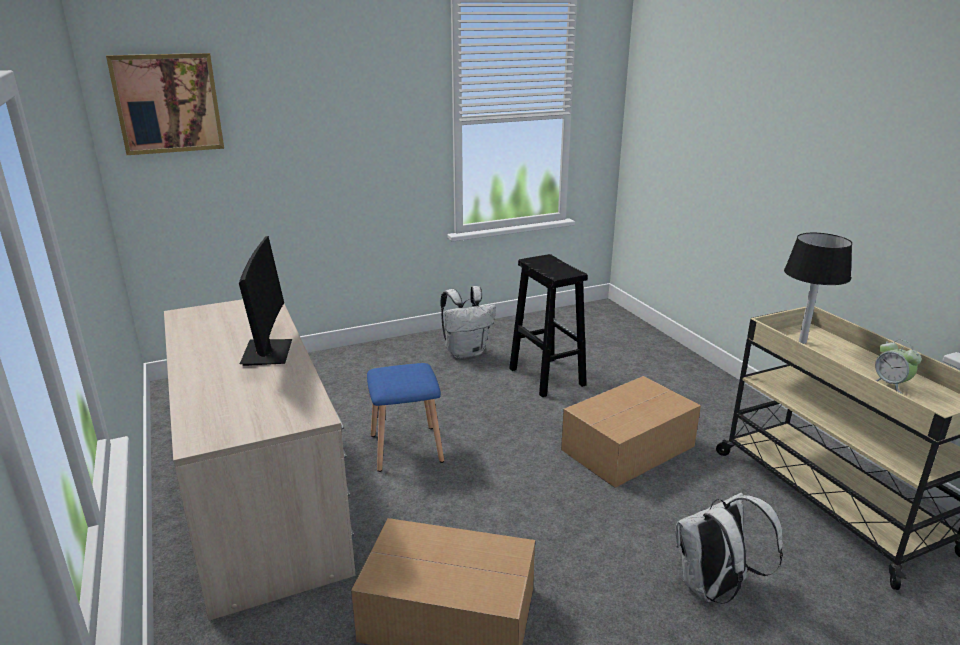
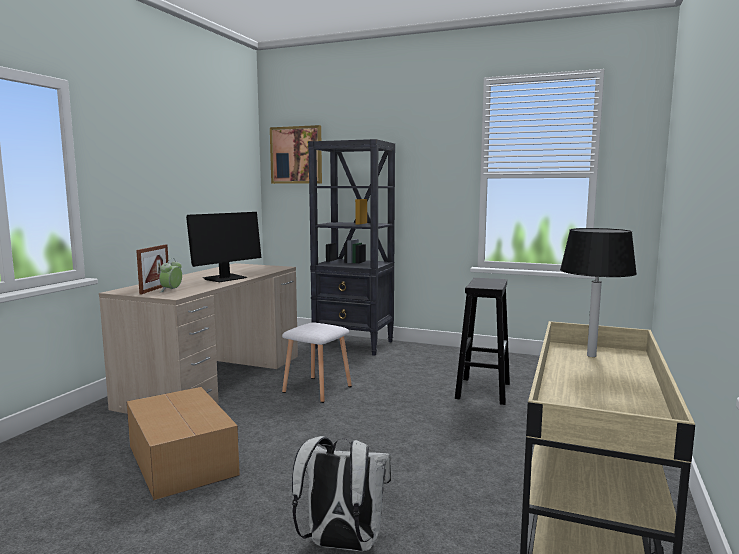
camera: 45 degrees right, 15 degrees down
blue stool [367,363,444,472] -> white stool [282,322,352,403]
white backpack [440,286,496,359] -> none
cardboard box [561,376,701,488] -> none
alarm clock [875,339,922,394] -> alarm clock moved to [159,258,182,292]
none -> picture frame [136,244,169,294]
none -> black bookcase [308,139,395,356]

